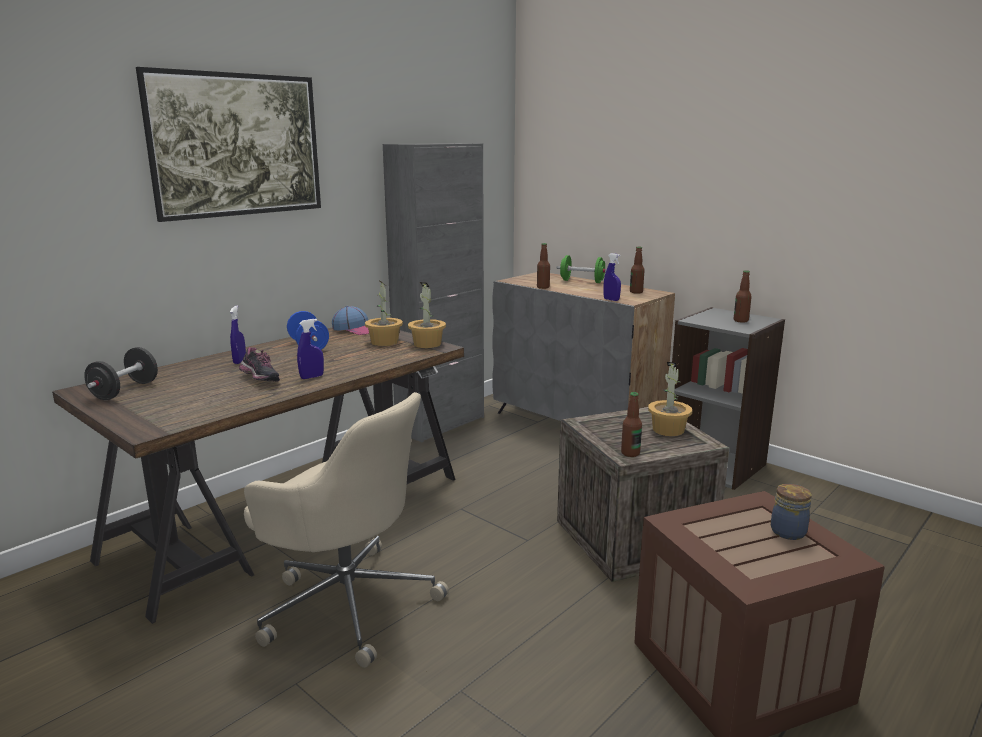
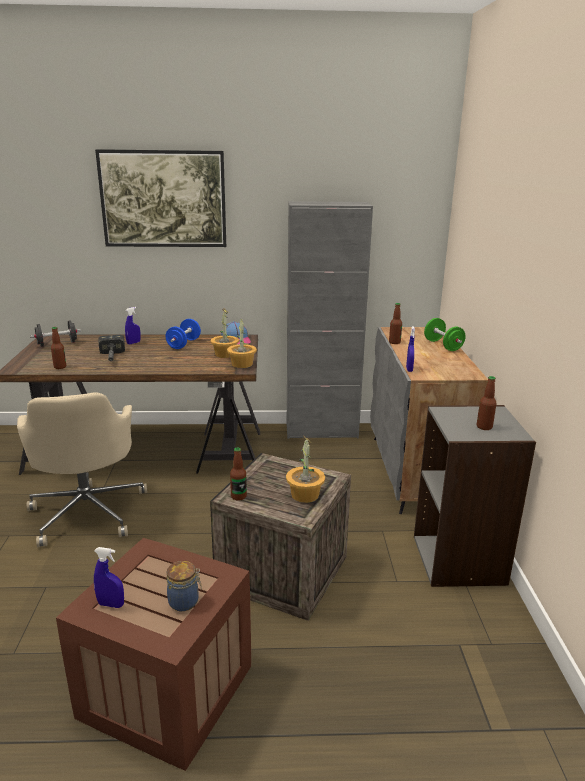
camera: 45 degrees right, 5 degrees up
shoe [239,347,280,381] -> hammer [98,335,125,361]
blue spray bottle [297,319,324,379] -> blue spray bottle moved to [94,547,124,608]
bottle [630,247,645,294] -> bottle moved to [51,327,66,369]

